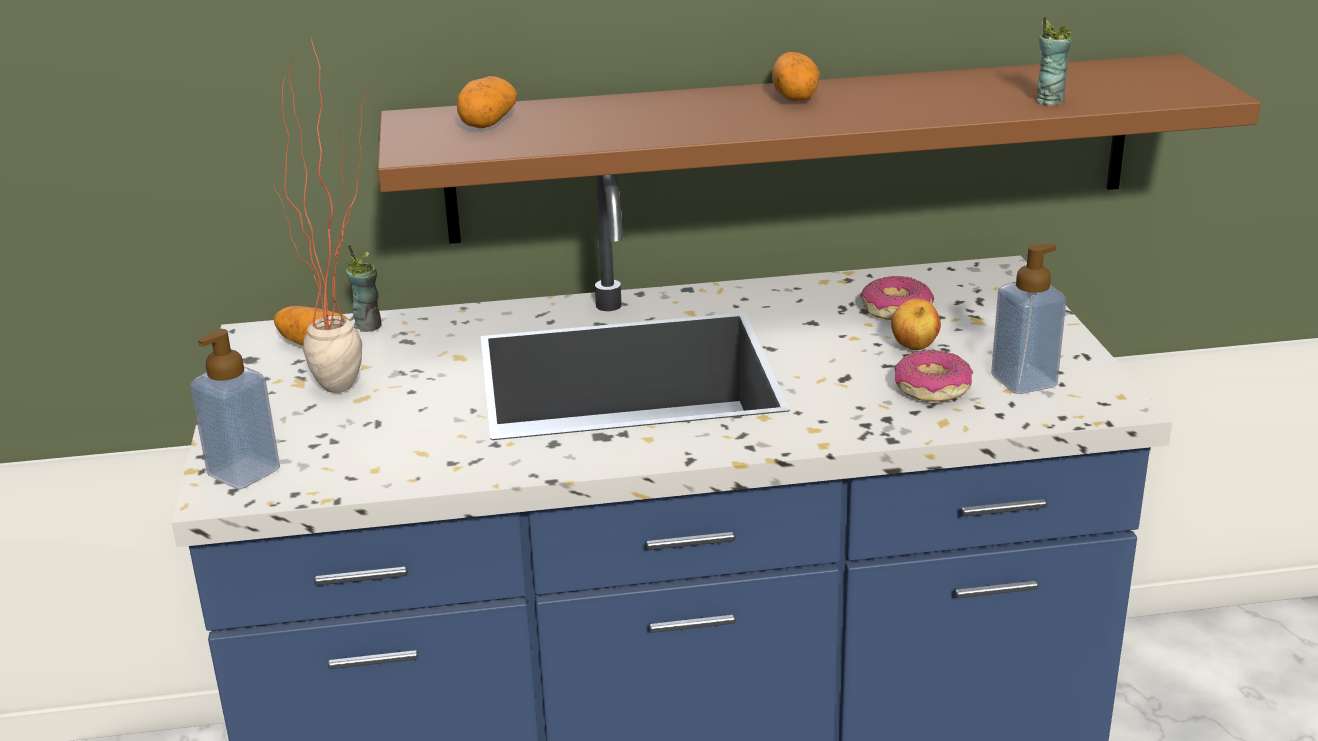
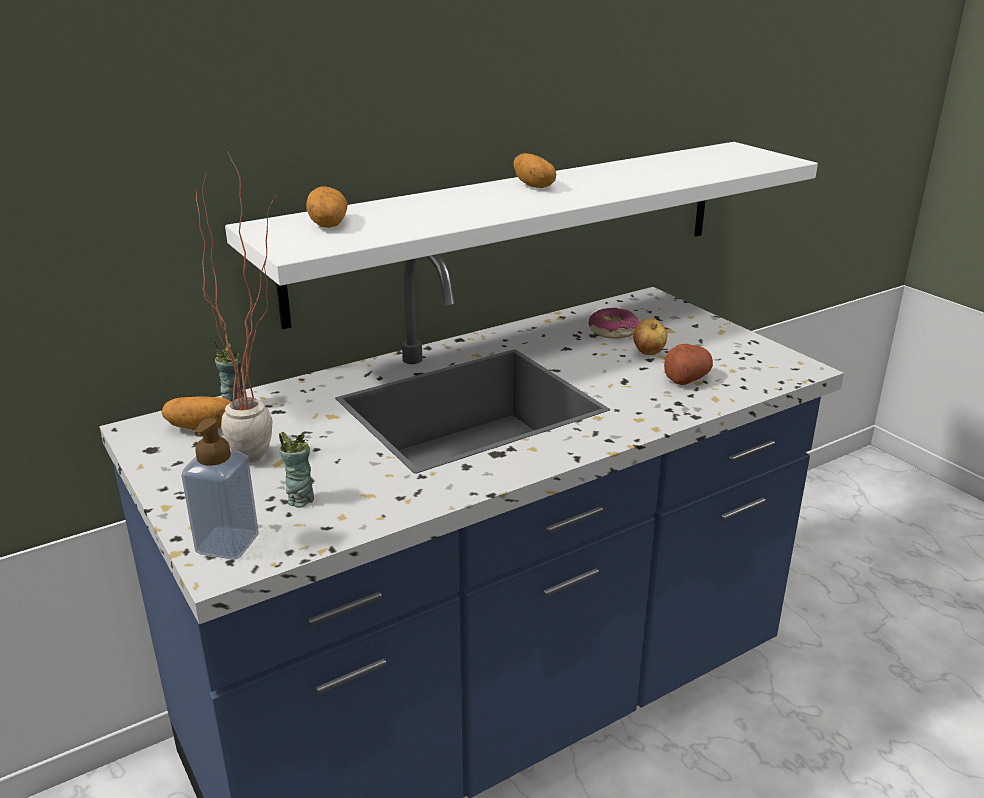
camera: 25 degrees left, 0 degrees up
brown shelf [378,54,1261,244] -> white shelf [225,142,818,329]
donut [895,349,973,402] -> potato [664,344,713,385]
soap dispenser [991,244,1066,394] -> none
cup [1036,16,1072,106] -> cup moved to [279,431,314,508]

